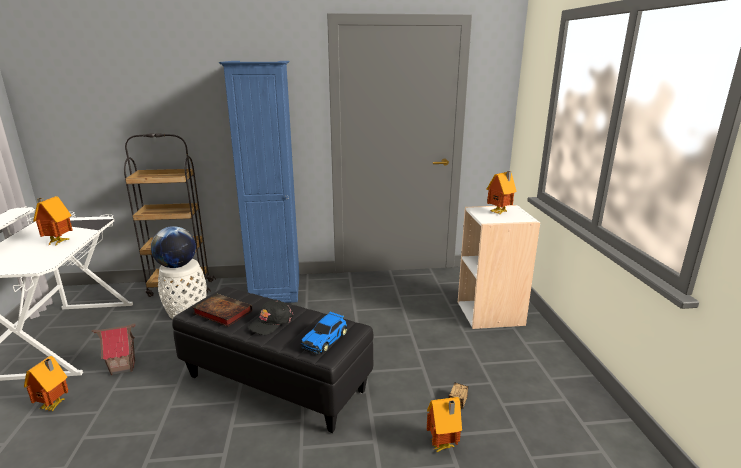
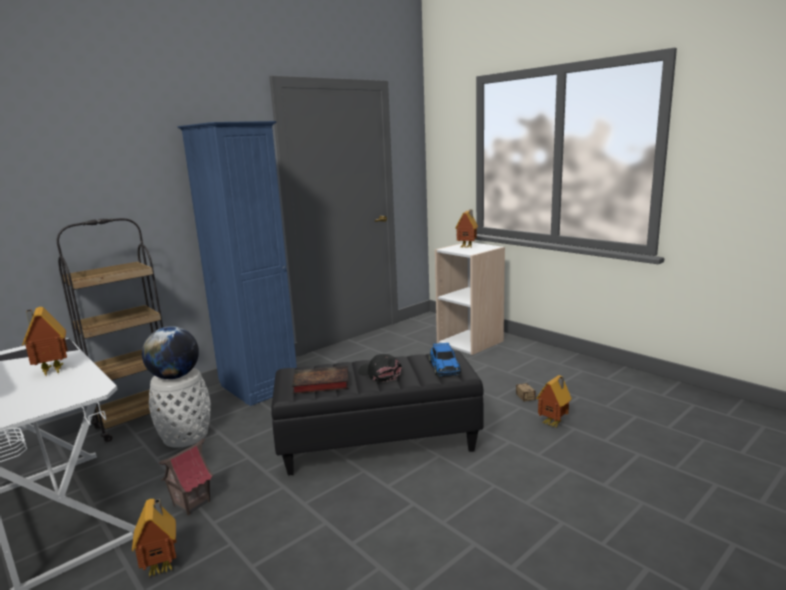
camera: 35 degrees left, 5 degrees down
black cap [247,299,293,335] -> black cap turned 135 degrees clockwise [358,354,402,382]

